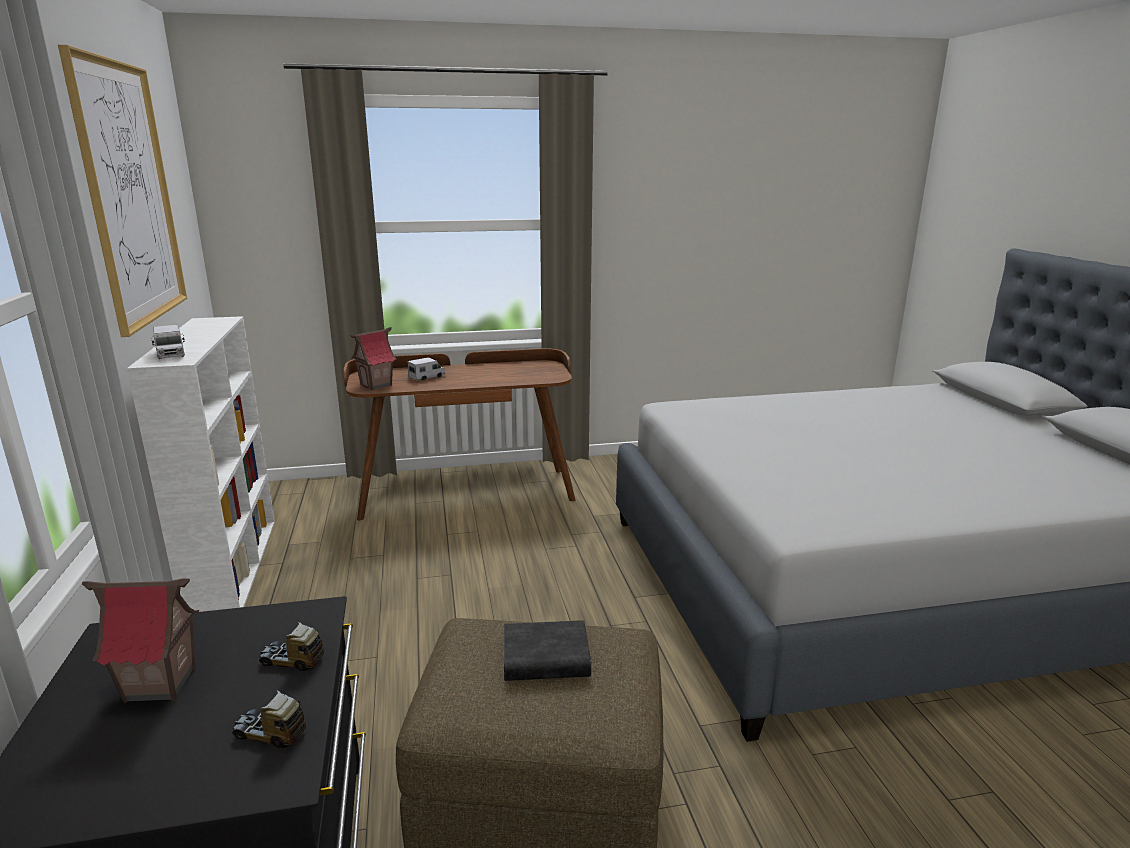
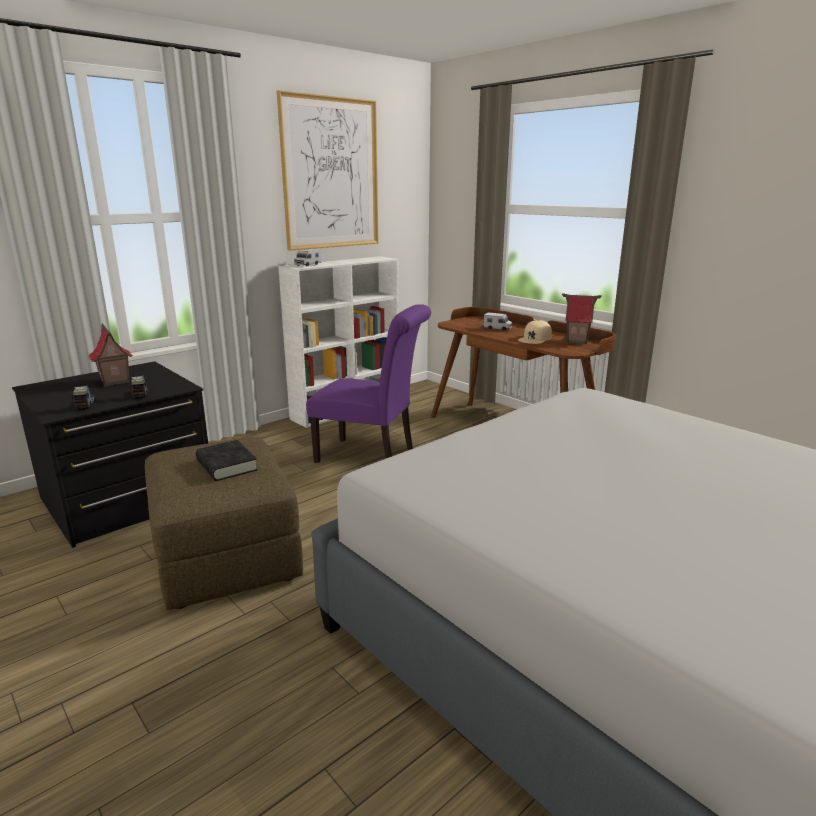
camera: 60 degrees right, 0 degrees up
toy house [350,327,396,390] -> toy house moved to [562,293,602,344]
none -> purple chair [306,304,431,463]
none -> beige cap [518,320,552,344]

